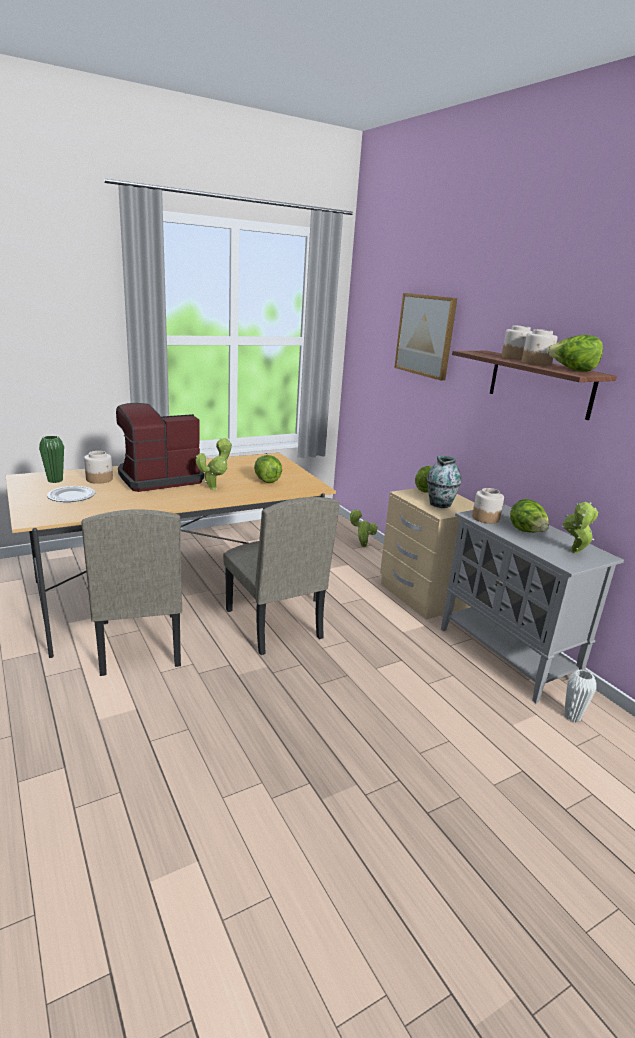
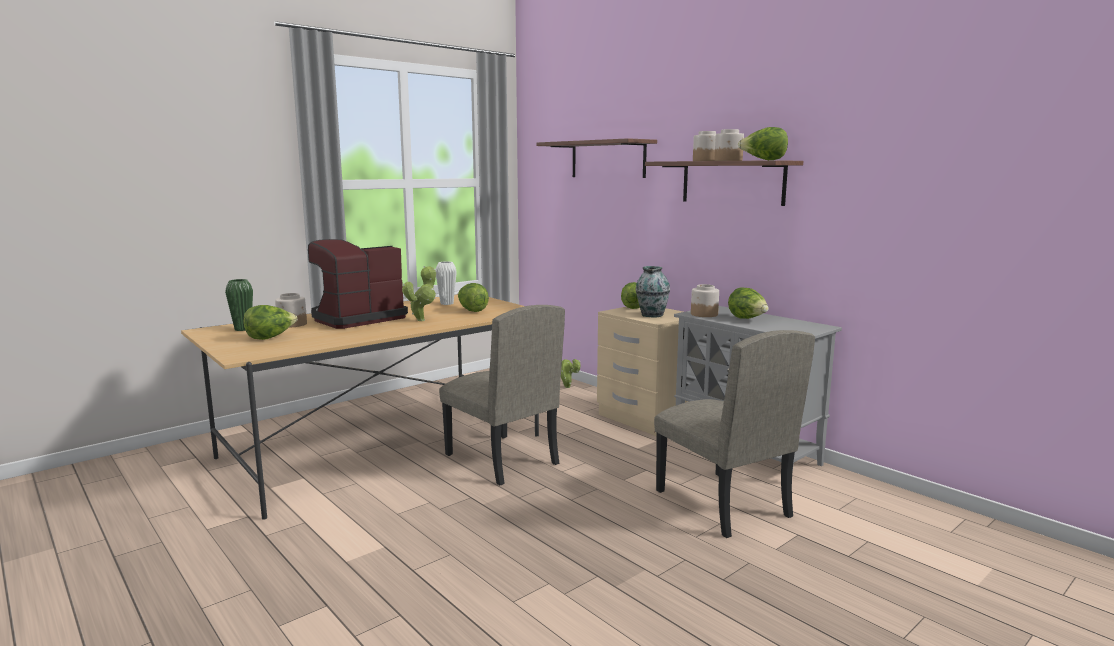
camera: 10 degrees left, 10 degrees down
plate [47,486,95,502] -> lettuce [243,305,297,340]
beige chair [81,509,182,676] -> beige chair moved to [654,330,815,538]
picture [394,293,457,381] -> shelf [536,138,657,178]
potted plant [563,502,598,553] -> none
white vase [564,669,596,722] -> white vase moved to [436,261,457,305]

